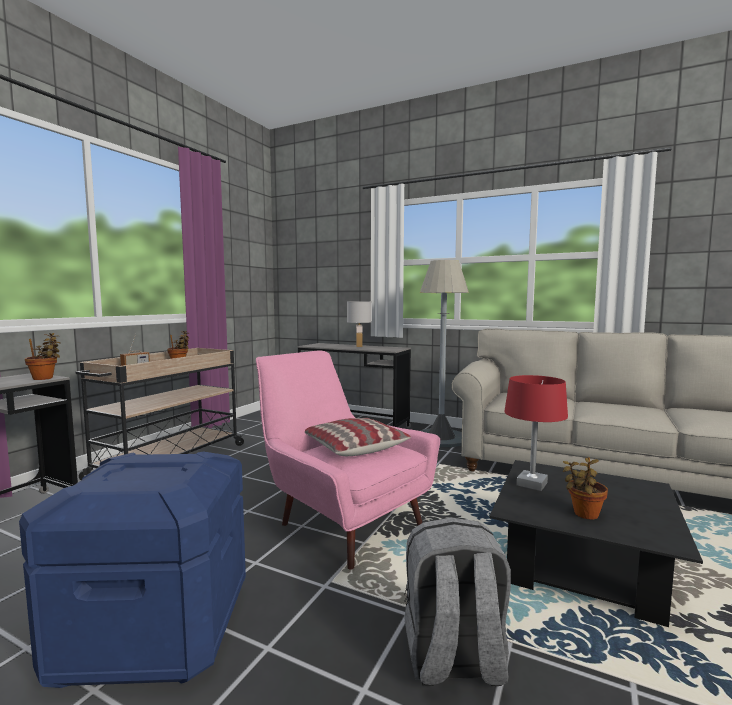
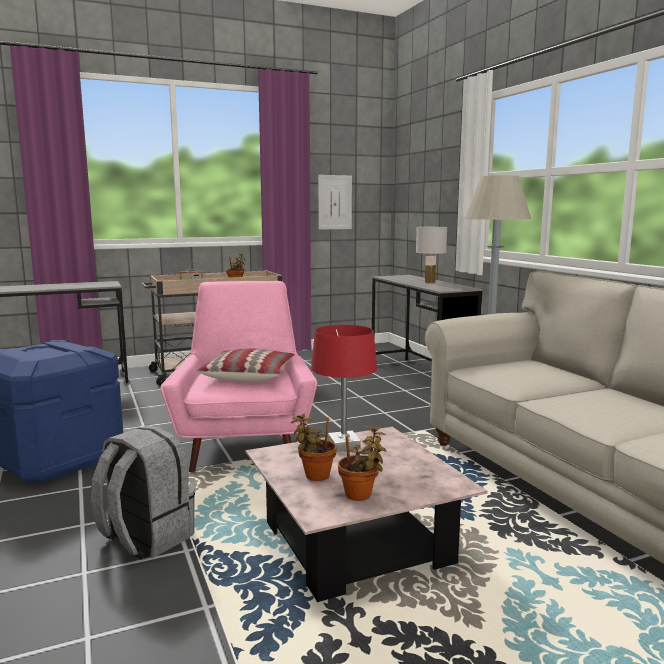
camera: 40 degrees right, 5 degrees up
potted plant [25,333,61,380] -> potted plant moved to [338,426,386,501]
black coffee table [489,460,703,627] -> pink coffee table [246,427,488,602]
none -> picture [318,175,352,230]

